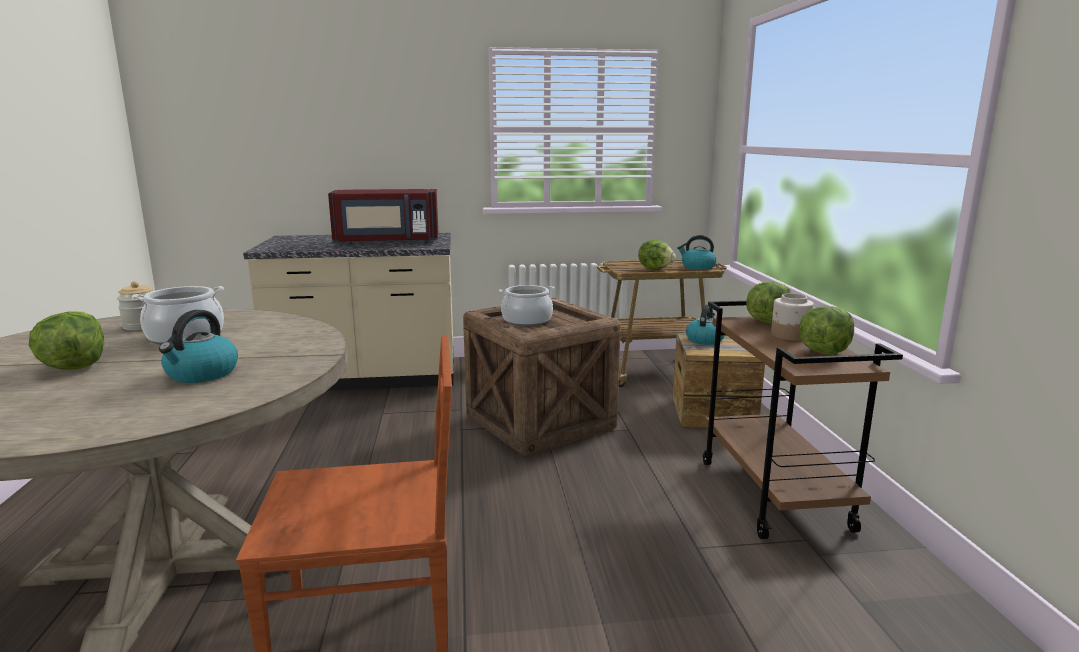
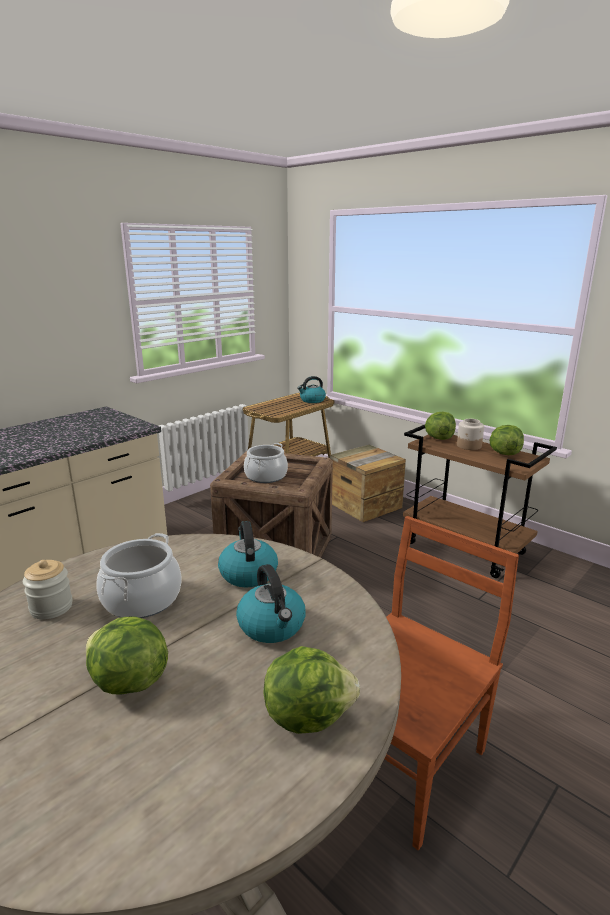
camera: 40 degrees left, 5 degrees up
red microwave [328,189,439,245] -> none
lettuce [638,240,676,269] -> lettuce moved to [263,646,360,734]
kettle [686,305,725,345] -> kettle moved to [218,521,278,588]

